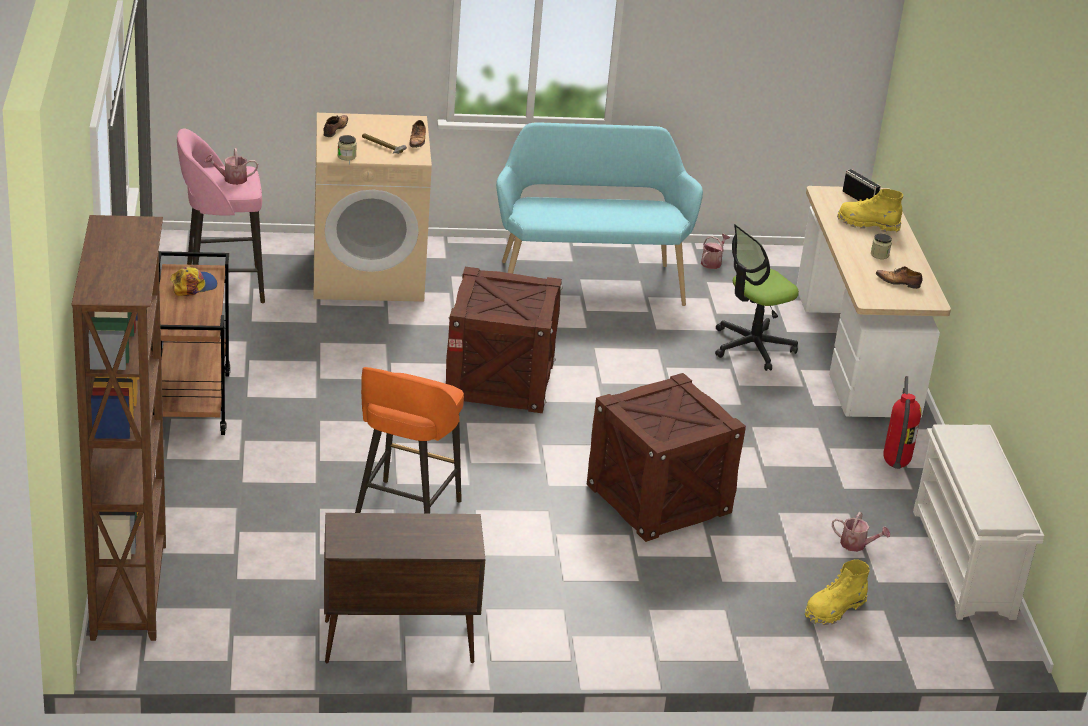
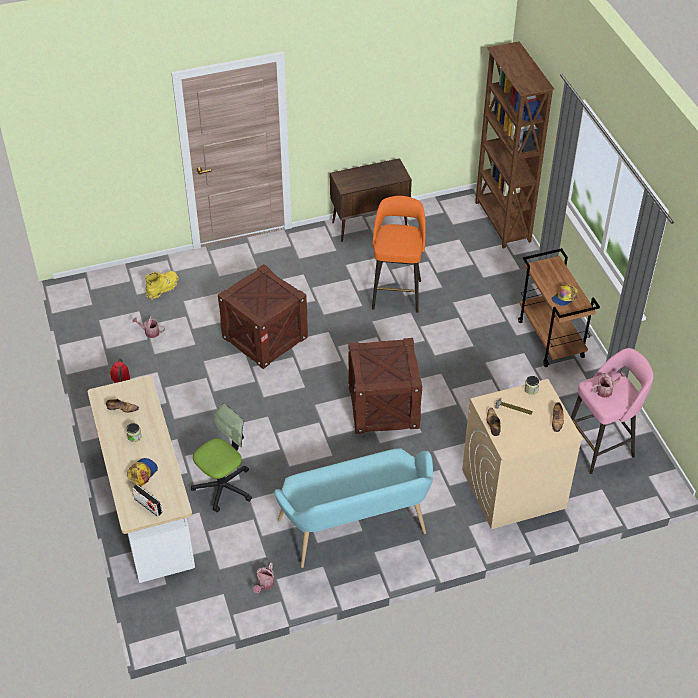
camera: 170 degrees right, 15 degrees up
yellow boot [837,189,903,232] -> cap [127,458,158,487]
white shoe rack [913,424,1044,620] -> none

